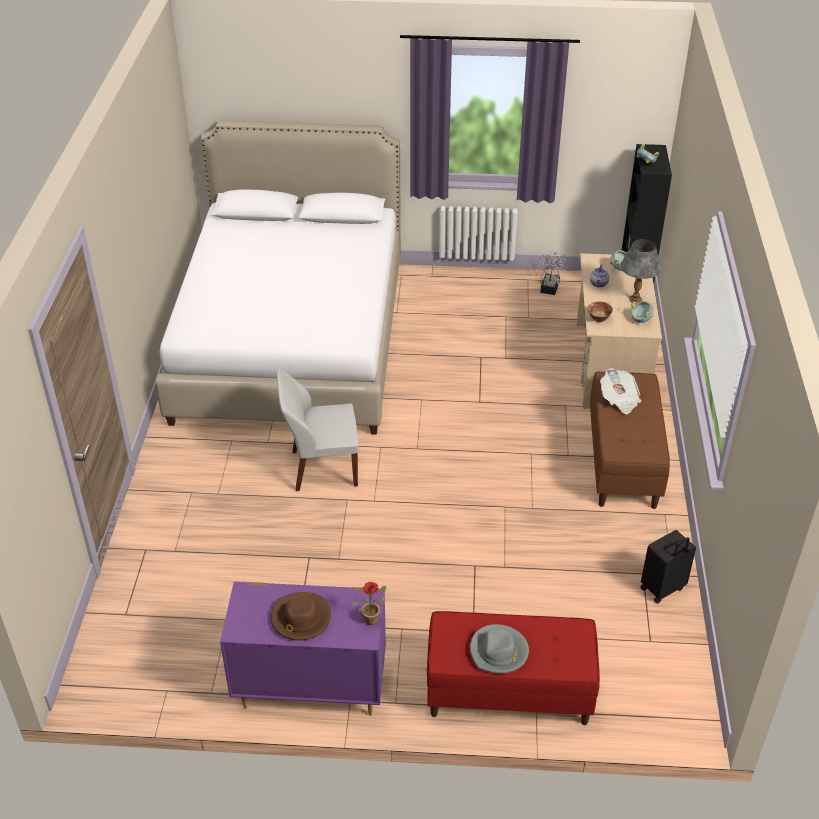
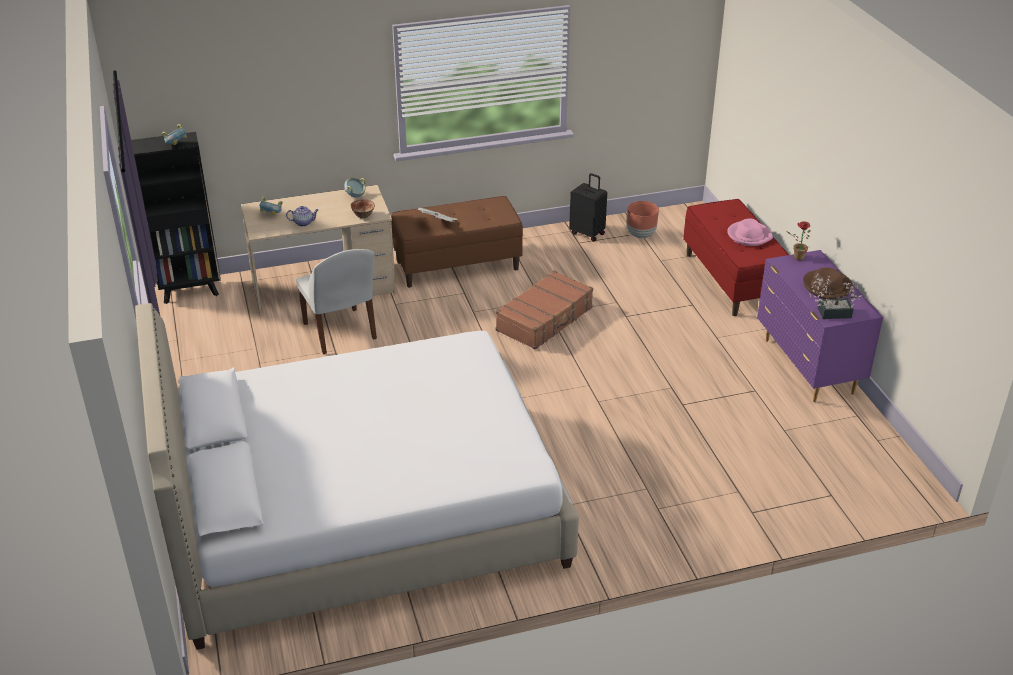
camera: 110 degrees left, 5 degrees down
white chair [277,368,358,491] -> white chair moved to [296,249,377,354]
grey hat [470,624,529,674] -> pink hat [727,219,773,246]
potted plant [540,252,566,295] -> potted plant moved to [809,273,862,319]
grey table lamp [620,239,661,303] -> none
none -> brown suitcase [496,271,593,350]
none -> brown planter [627,201,659,238]

